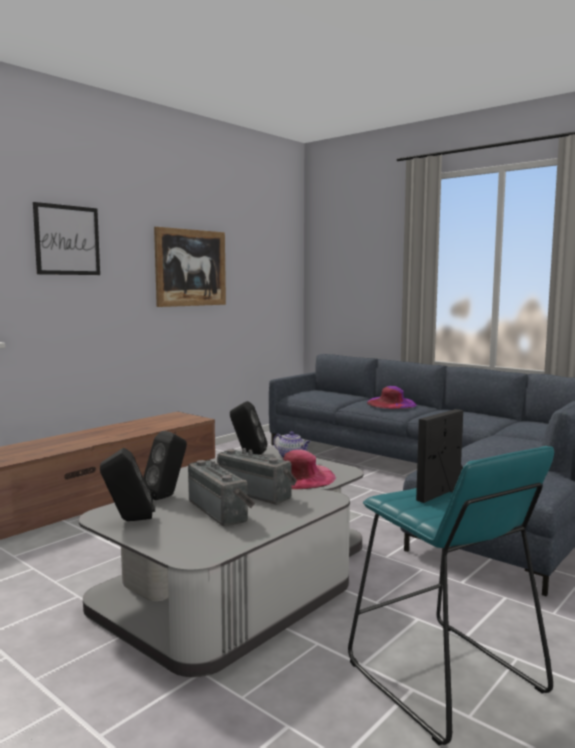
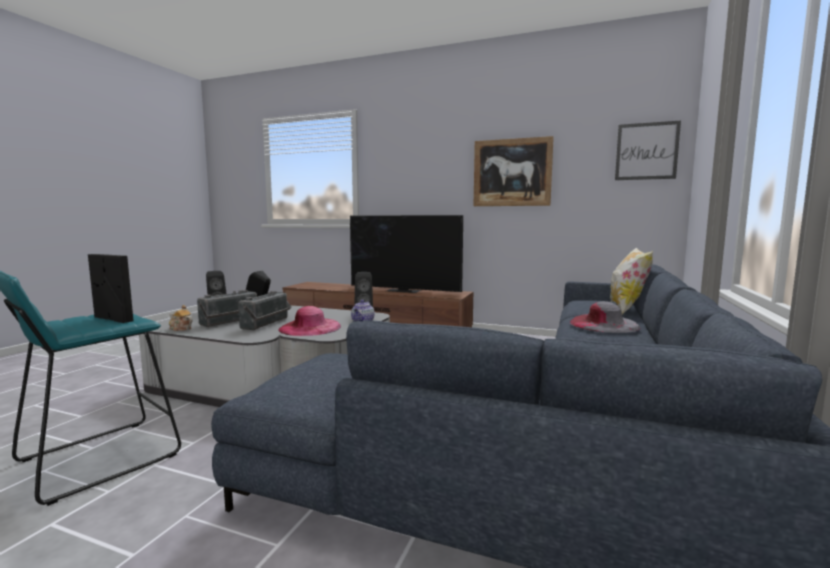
camera: 70 degrees right, 0 degrees up
picture [33,202,100,275] -> picture moved to [615,121,681,180]
purple hat [367,386,417,409] -> grey hat [570,301,640,333]
none -> teapot [169,305,193,331]
none -> television [350,215,463,293]
none -> pillow [610,247,653,314]

